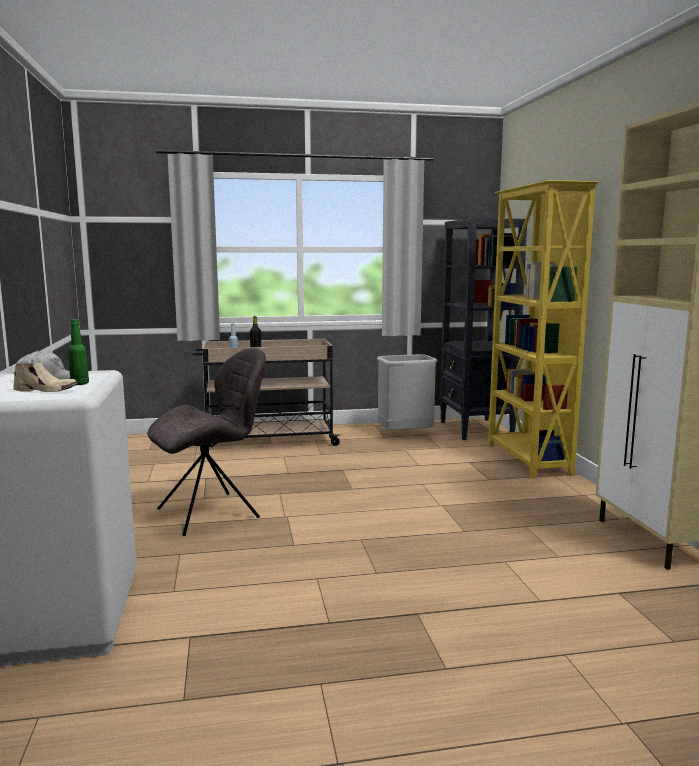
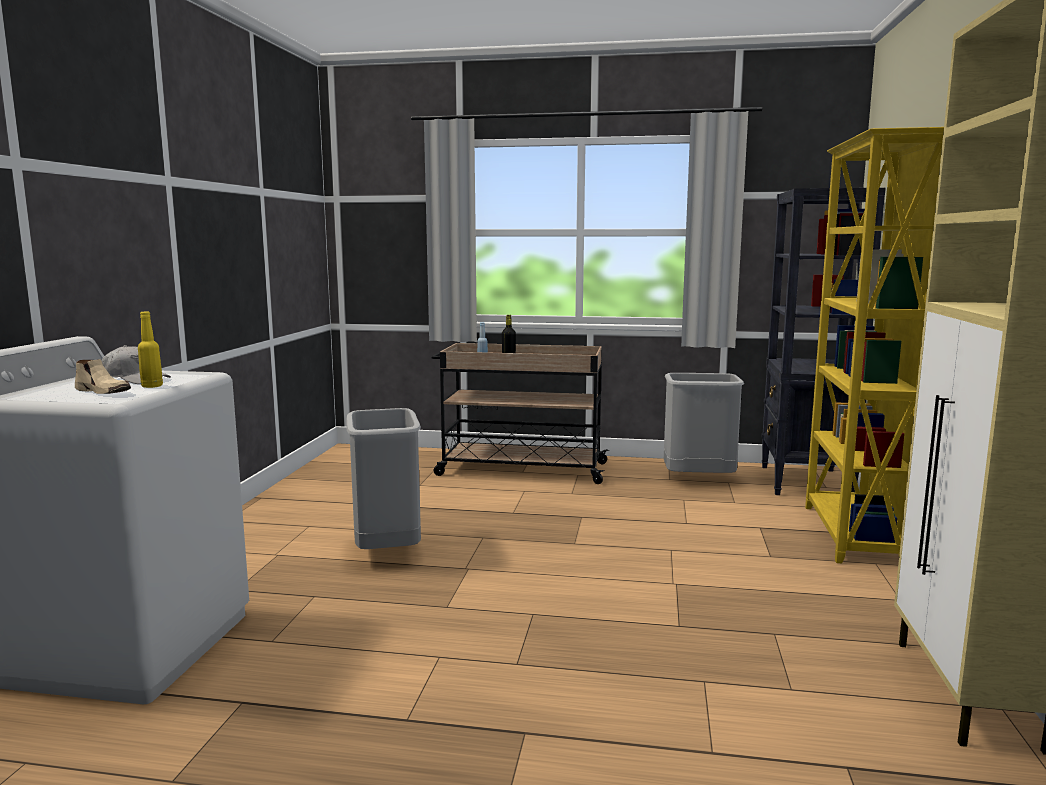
camera: 20 degrees right, 0 degrees up
green bottle [68,319,89,385] -> yellow bottle [138,312,163,388]
grey chair [147,348,266,536] -> grey trash can [346,408,421,549]

